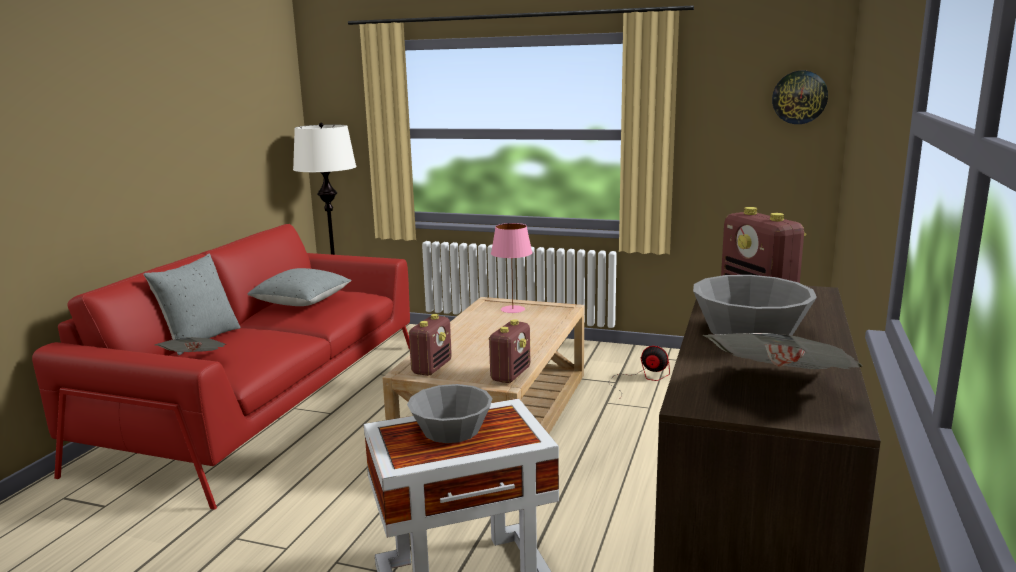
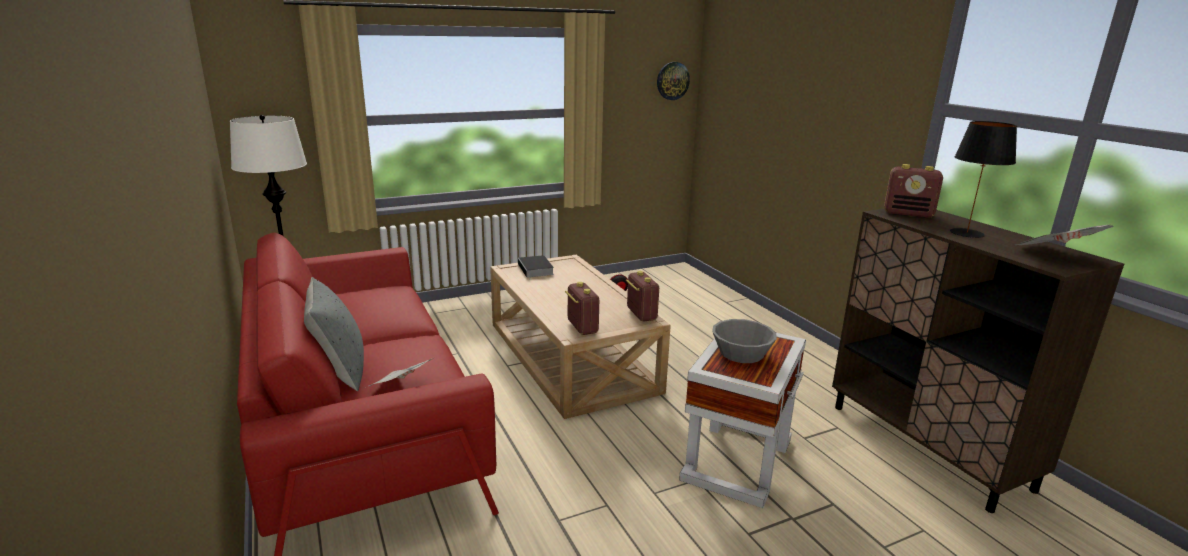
camera: 45 degrees left, 5 degrees up
grey pillow [248,268,352,306] -> none
pink table lamp [491,223,532,313] -> book [518,255,554,279]
grey bowl [693,275,817,336] -> black table lamp [950,121,1017,238]

